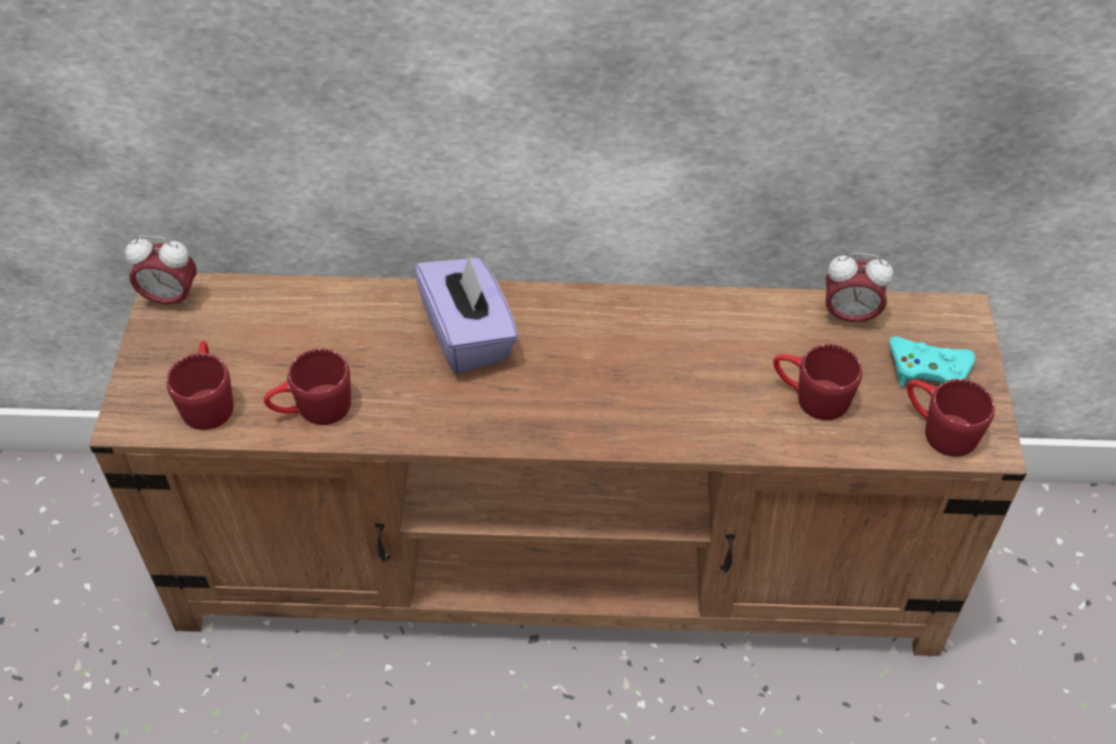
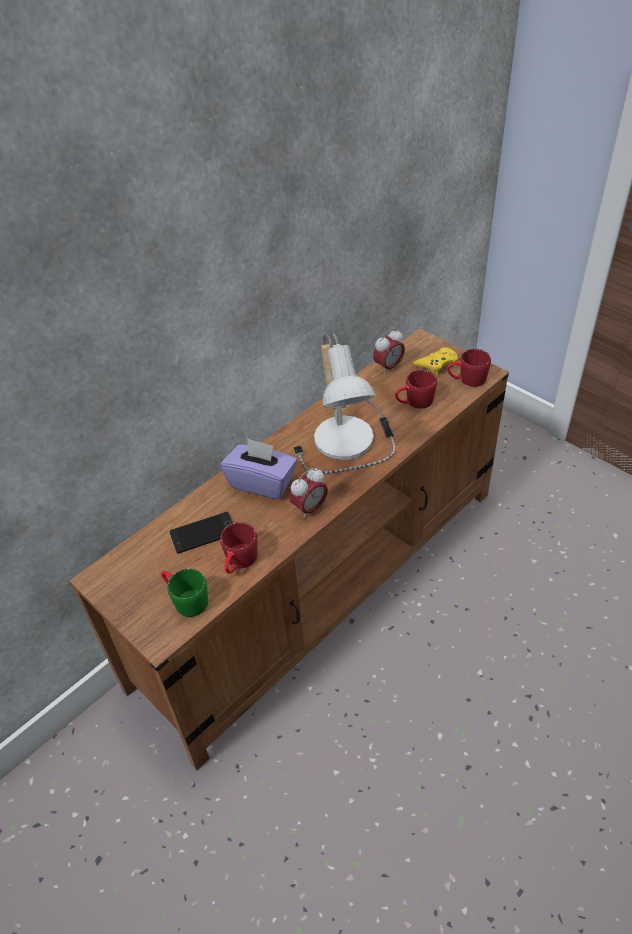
camera: 45 degrees left, 5 degrees down
alarm clock [125,235,196,308] -> alarm clock moved to [289,468,328,519]
red mug [167,341,234,430] -> green mug [161,568,208,617]
turquoise game controller [889,336,976,386] -> yellow game controller [413,347,458,376]
none -> phone [170,512,233,554]
none -> table lamp [294,333,395,474]

